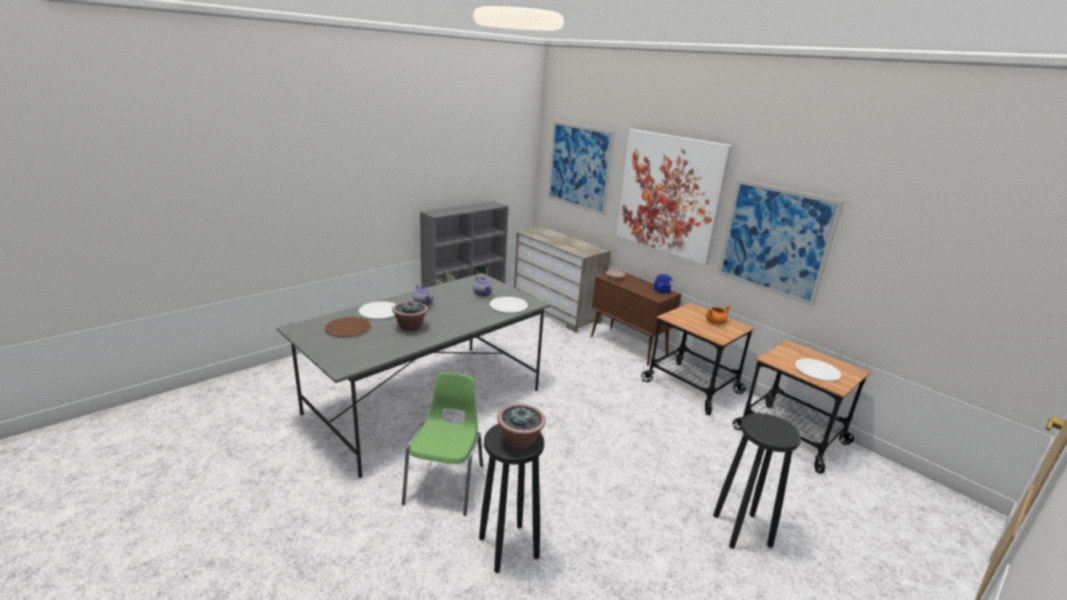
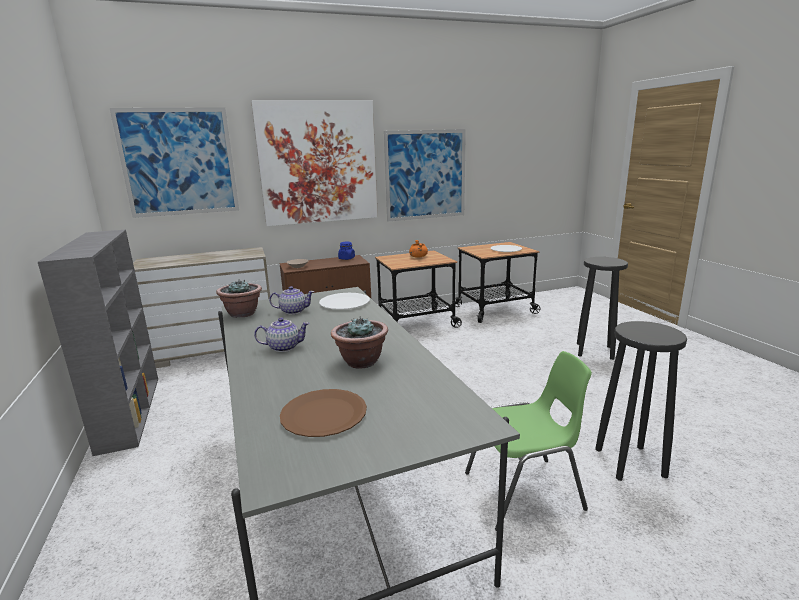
camera: 65 degrees left, 5 degrees down
white plate [359,301,396,319] -> none
green chair [402,372,483,516] -> green chair turned 135 degrees clockwise [465,351,592,531]
potted plant [497,404,546,450] -> potted plant moved to [216,279,262,318]

